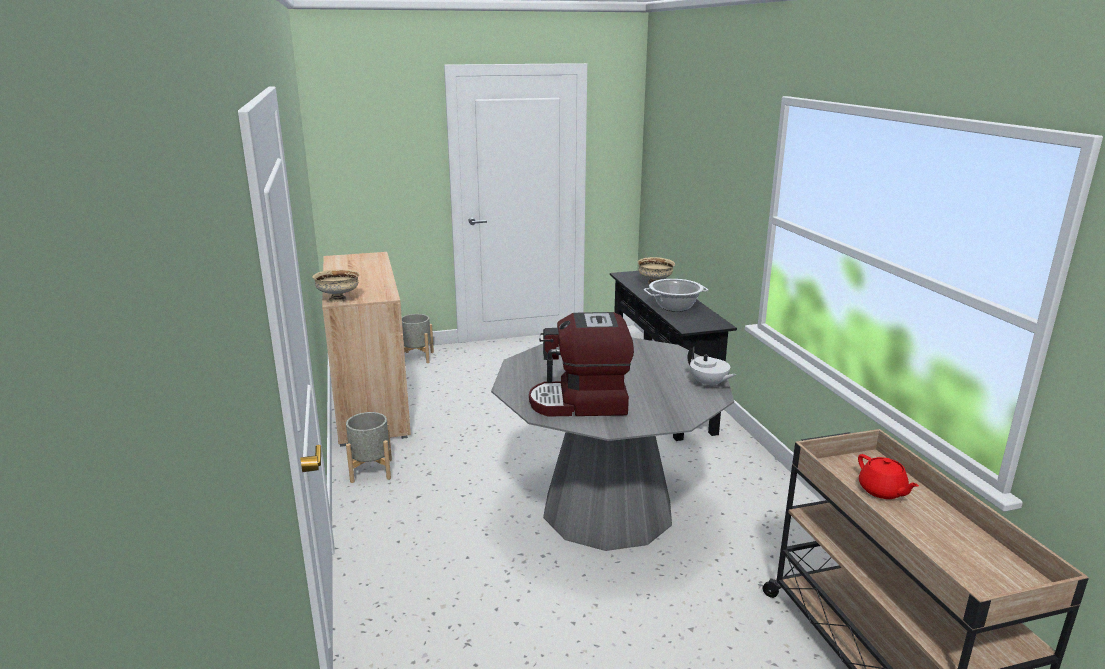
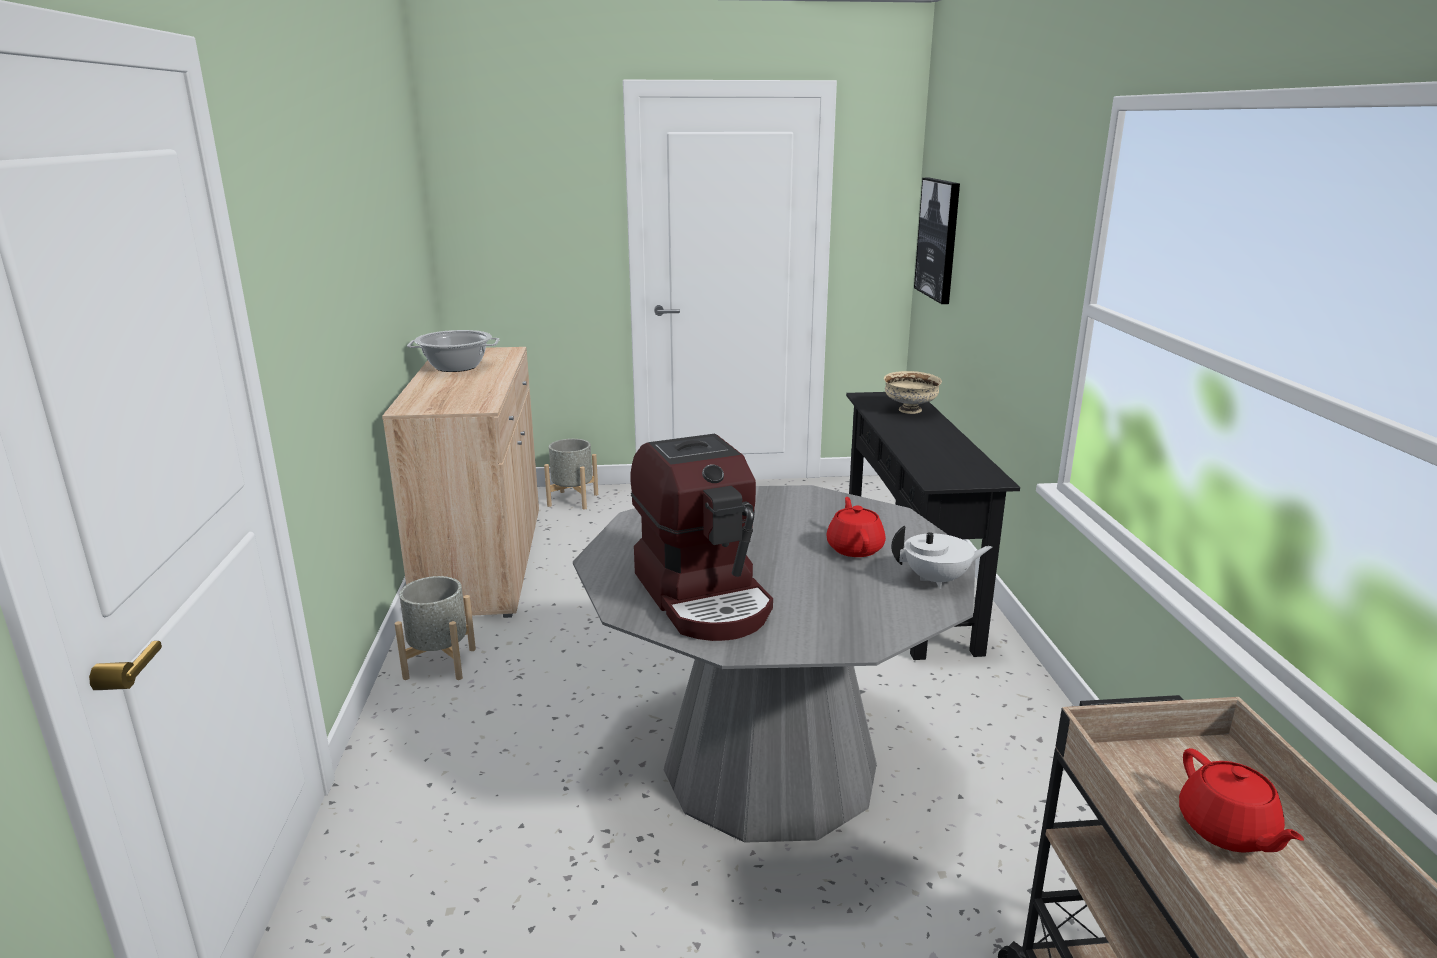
camera: 10 degrees right, 0 degrees up
beige bowl [312,269,360,302] -> none
coffee machine [529,312,634,417] -> coffee machine turned 120 degrees counterclockwise [630,434,773,641]
cooking pot [644,279,708,312] -> cooking pot moved to [407,330,499,372]
white teapot [687,346,737,388] -> white teapot turned 60 degrees counterclockwise [891,525,992,589]
none -> red teapot [826,497,886,557]
none -> picture [914,178,960,304]

